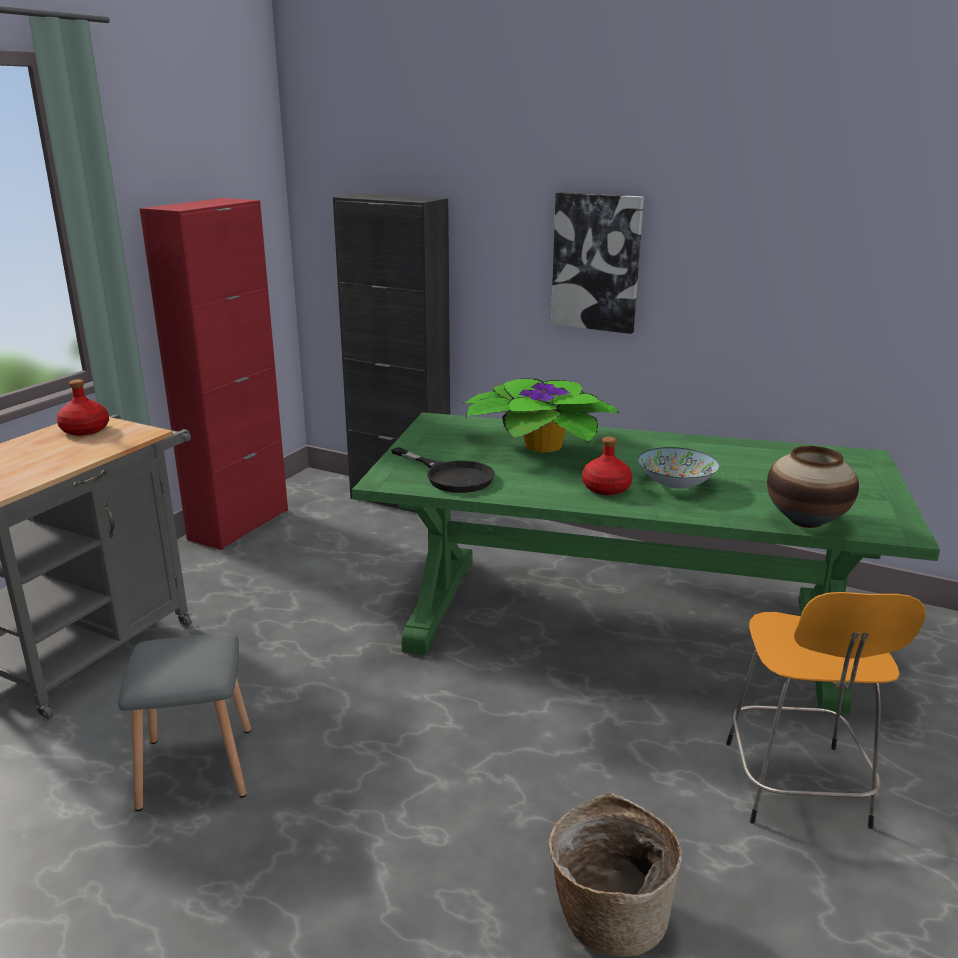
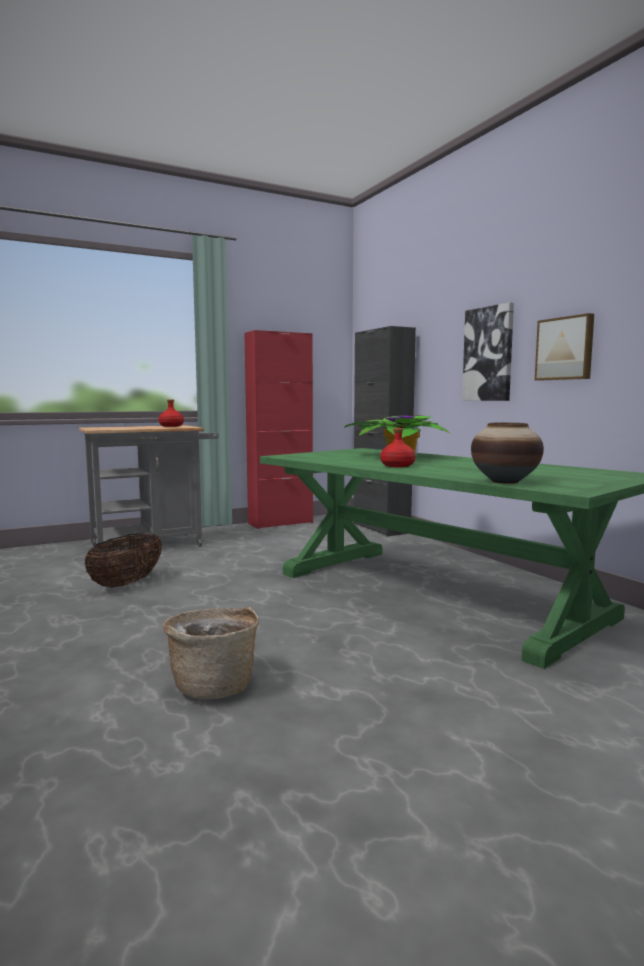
camera: 35 degrees right, 15 degrees down
grey stool [118,633,251,811] -> basket [84,533,162,588]
black frying pan [391,447,495,493] -> none
bowl [638,447,720,489] -> none
orange stool [726,592,926,829] -> none
none -> picture [535,313,594,381]

